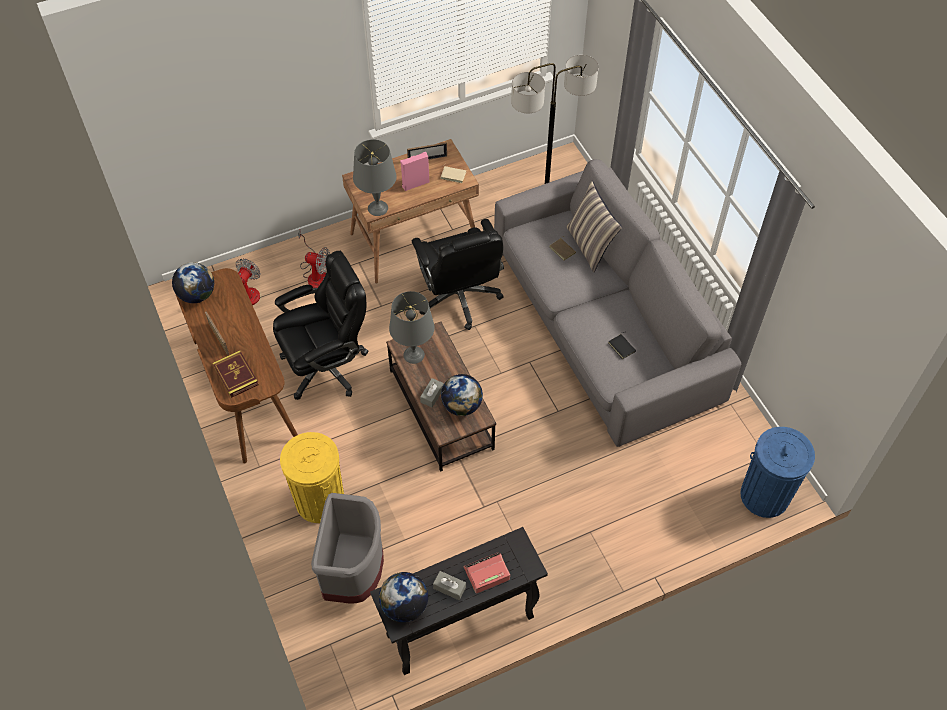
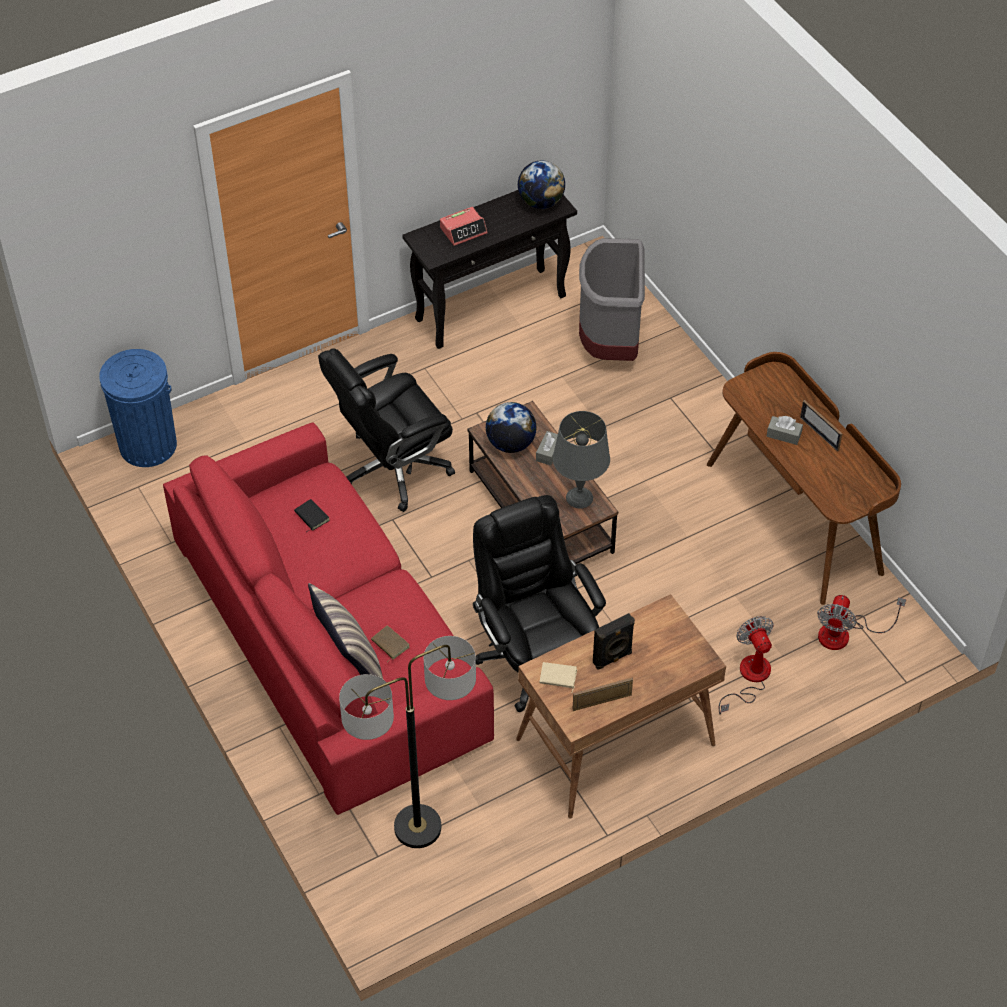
camera: 175 degrees right, 5 degrees down
globe [172,262,214,303] -> none
book [213,351,259,398] -> none
black office chair [273,250,369,400] -> black office chair moved to [318,348,455,512]
yellow trash can [280,432,344,523] -> none
fan [298,230,330,288] -> fan turned 60 degrees clockwise [719,616,774,714]
grey table lamp [353,139,397,216] -> none
pink speaker [400,152,429,191] -> black speaker [593,613,635,670]
grey tissue box [433,571,466,600] -> grey tissue box moved to [767,416,803,445]
grey sofa [494,159,741,447] -> red sofa [163,423,494,815]

